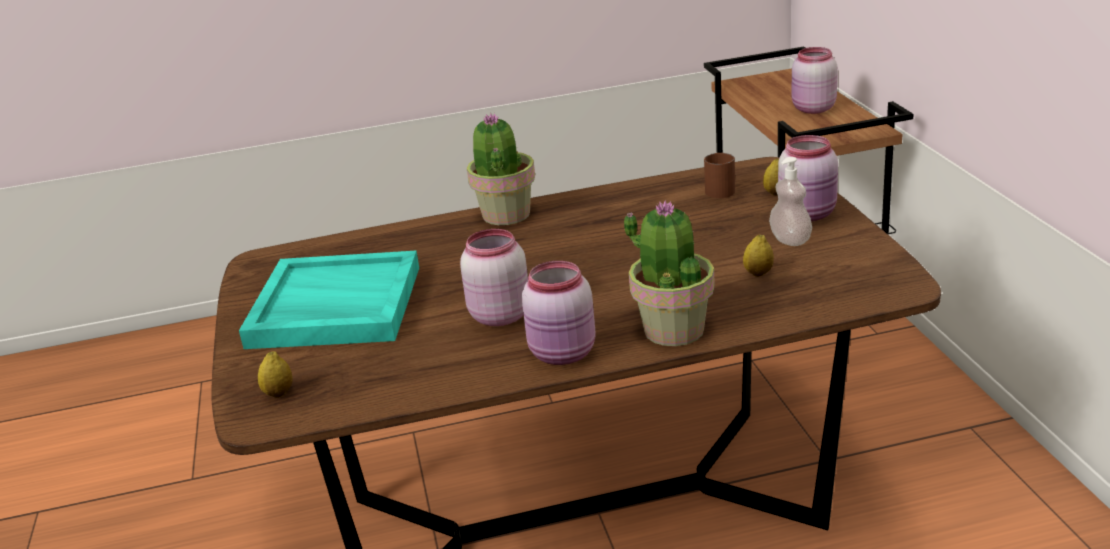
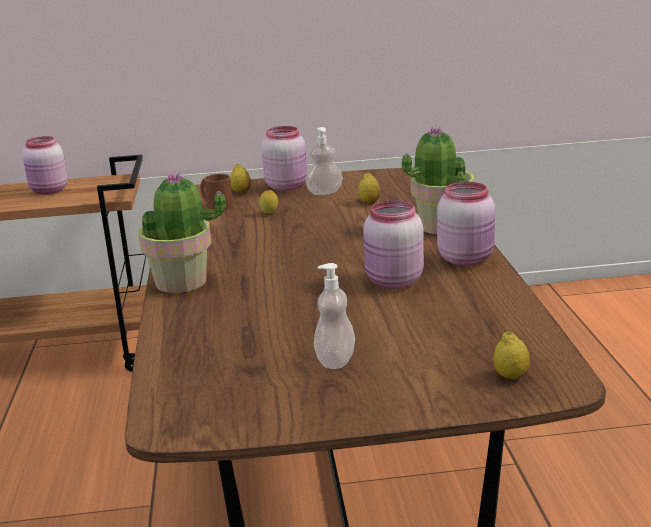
camera: 85 degrees left, 5 degrees down
turquoise tray [239,251,419,349] -> soap dispenser [314,263,355,369]
none -> lemon [259,190,278,214]

